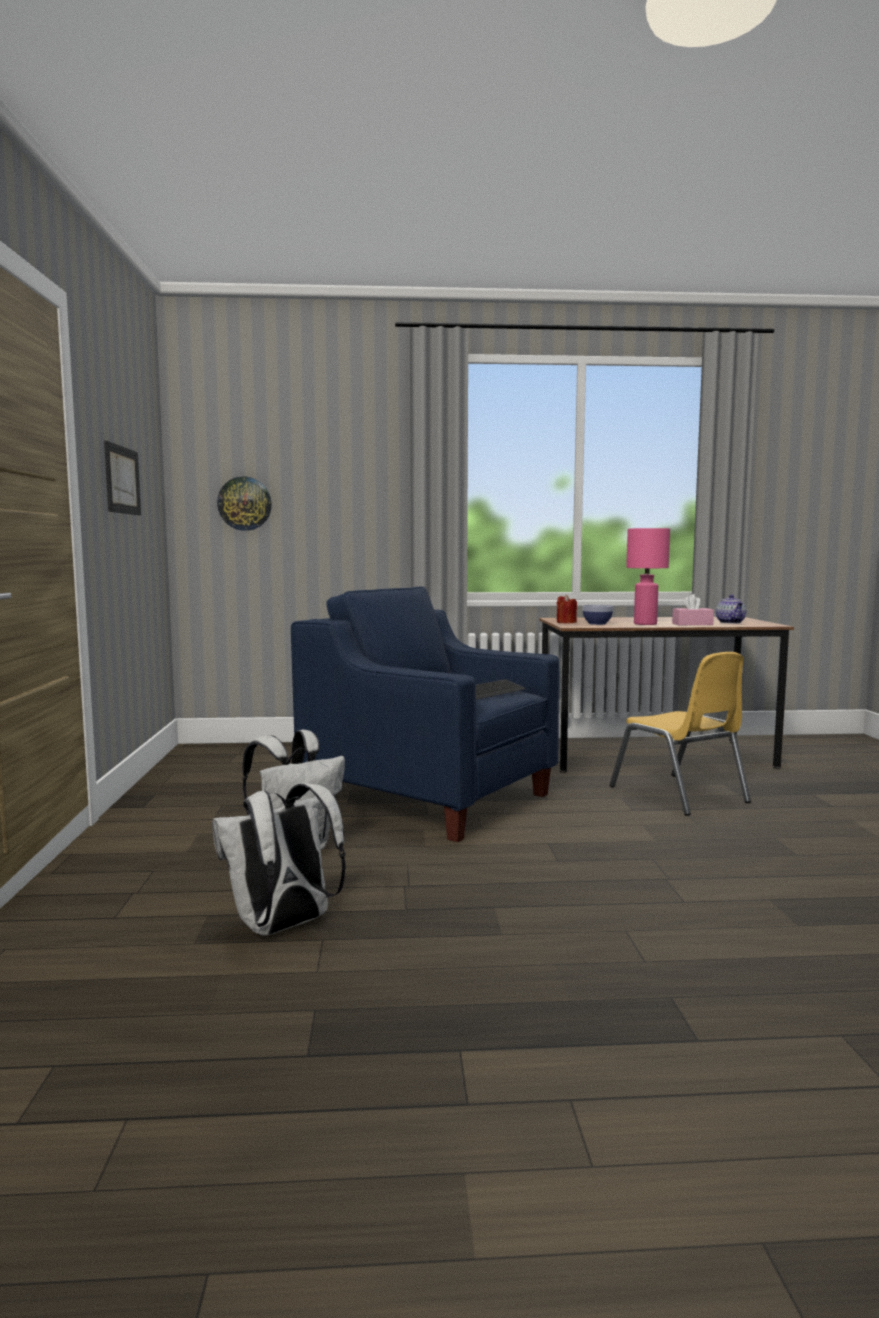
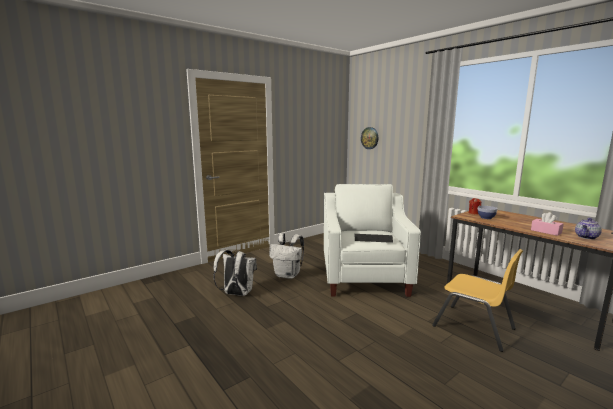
camera: 55 degrees right, 5 degrees up
picture [104,441,141,515] -> none
blue armchair [291,586,559,842] -> white armchair [324,184,421,297]
yellow chair [610,652,751,816] -> yellow chair turned 75 degrees counterclockwise [432,249,523,352]
pink table lamp [626,528,670,625] -> none

